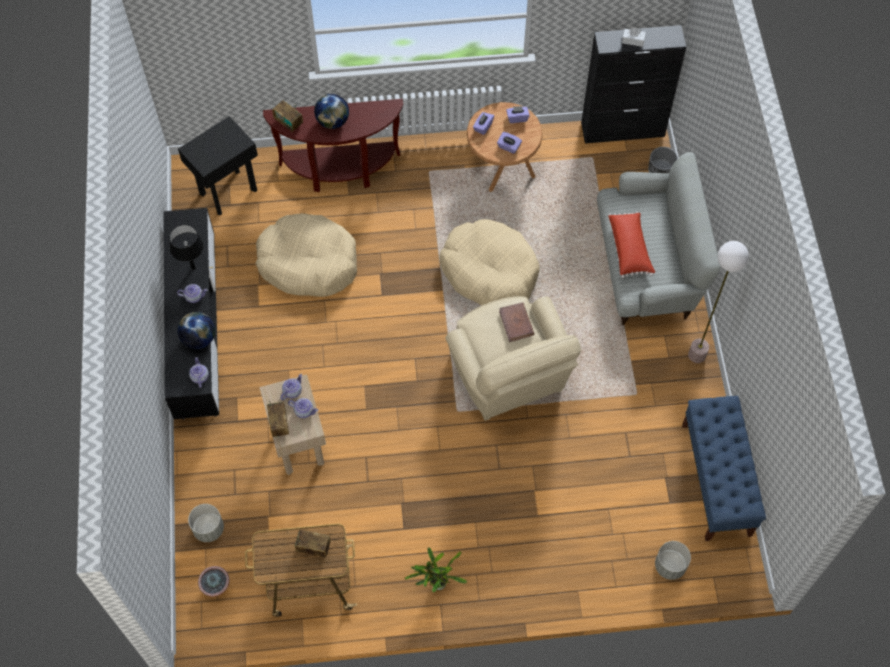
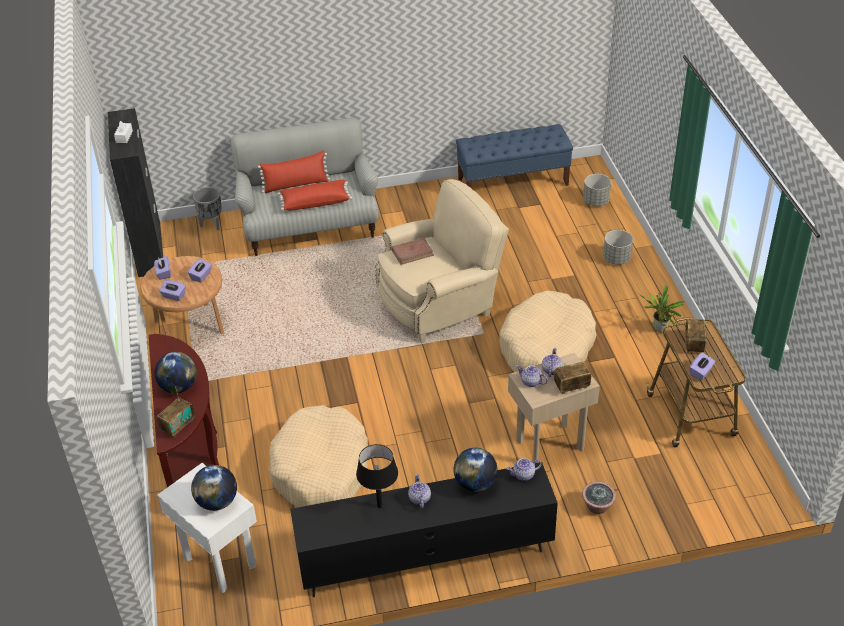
camera: 95 degrees left, 20 degrees down
black side table [178,116,258,215] -> white side table [157,463,257,593]
grey planter [188,504,224,542] -> grey planter moved to [603,230,633,265]
potted plant [198,566,229,597] -> potted plant moved to [582,481,616,514]
beige dog bed [440,219,540,305] -> beige dog bed moved to [499,291,597,372]
floor lamp [688,241,749,363] -> none
none -> globe [191,465,237,511]
none -> red pillow [258,151,330,193]
none -> purple tissue box [690,352,715,380]

